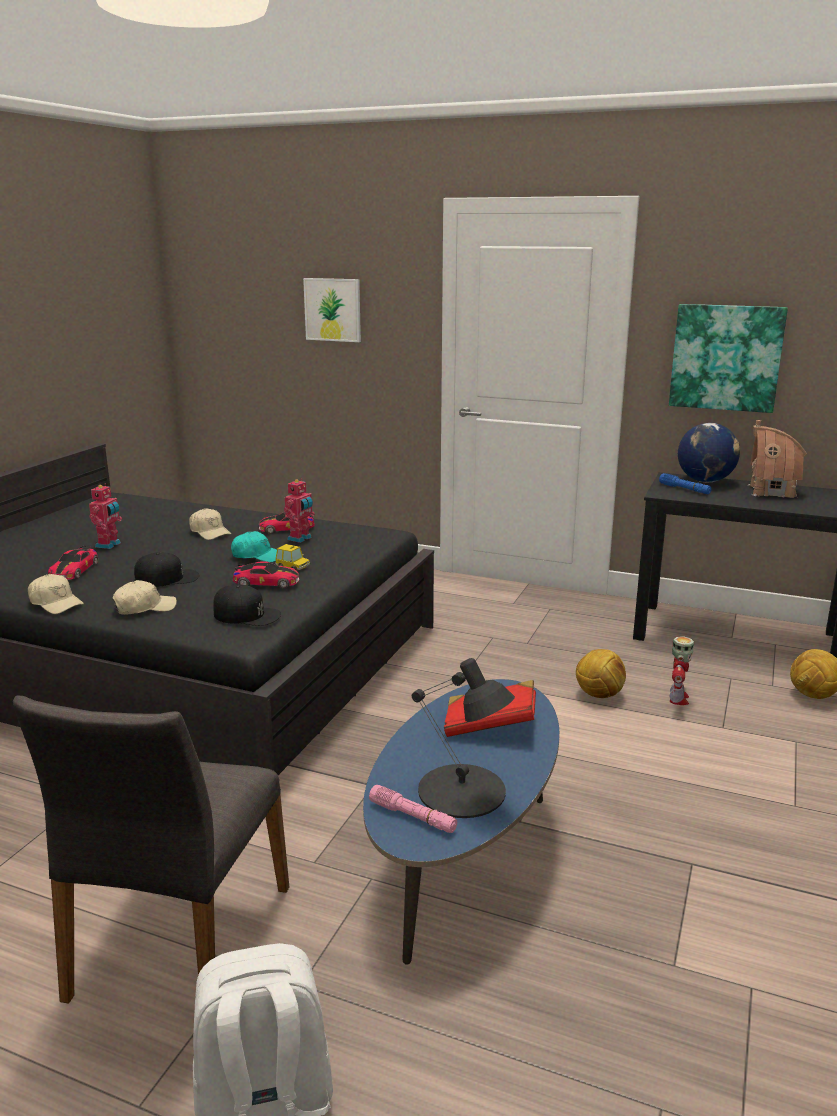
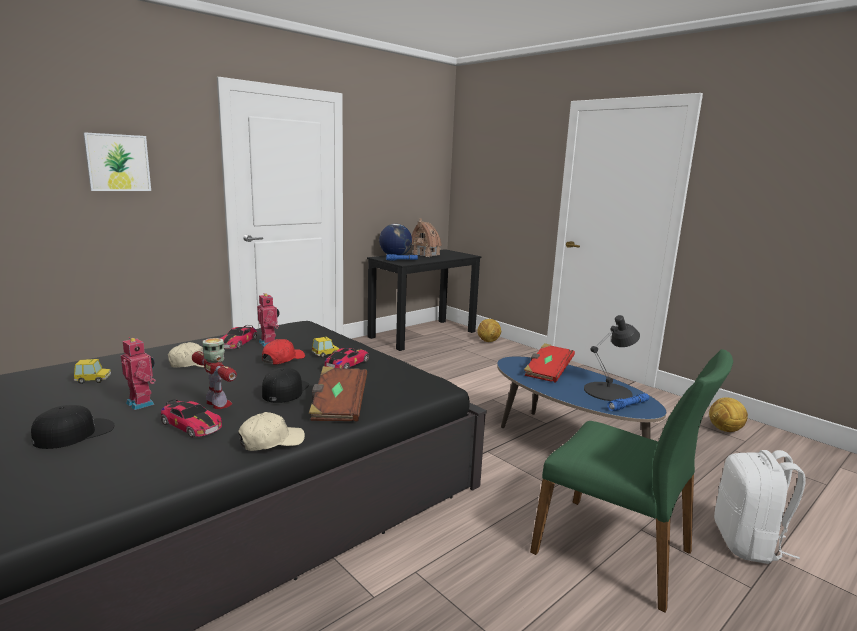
camera: 65 degrees left, 5 degrees down
grey chair [13,696,289,1004] -> green chair [530,349,733,613]
beige cap [112,580,177,615] -> brown book [309,366,367,421]
black cap [213,585,281,626] -> black cap moved to [31,405,114,449]
turquoise cap [231,531,277,562] -> red cap [262,339,305,364]
pink flashlight [369,785,457,833] -> blue flashlight [607,393,649,411]
football [576,649,626,698] -> football moved to [709,397,748,432]
picture [669,304,788,413] -> none
toy robot [669,636,694,705] -> toy robot moved to [192,338,237,409]
none -> toy car [74,359,111,384]

